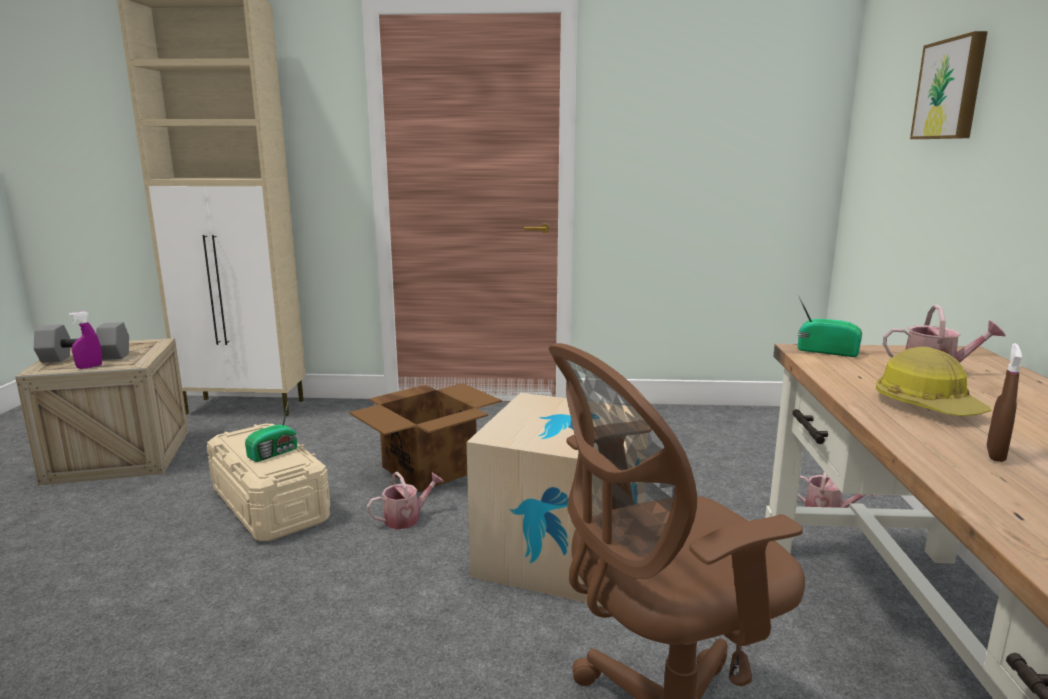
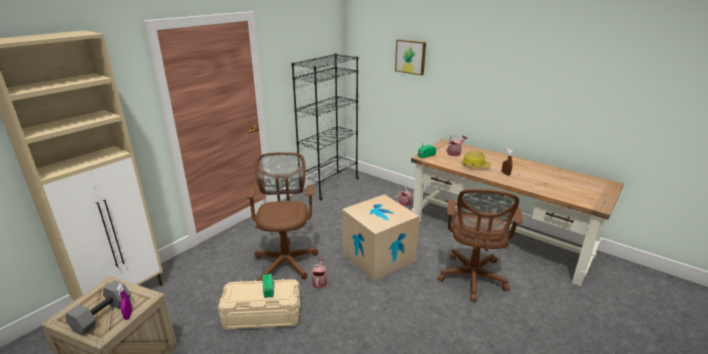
camera: 55 degrees left, 10 degrees up
cardboard box [349,383,502,492] -> brown office chair [246,152,318,281]
none -> black bookcase [292,53,359,200]

